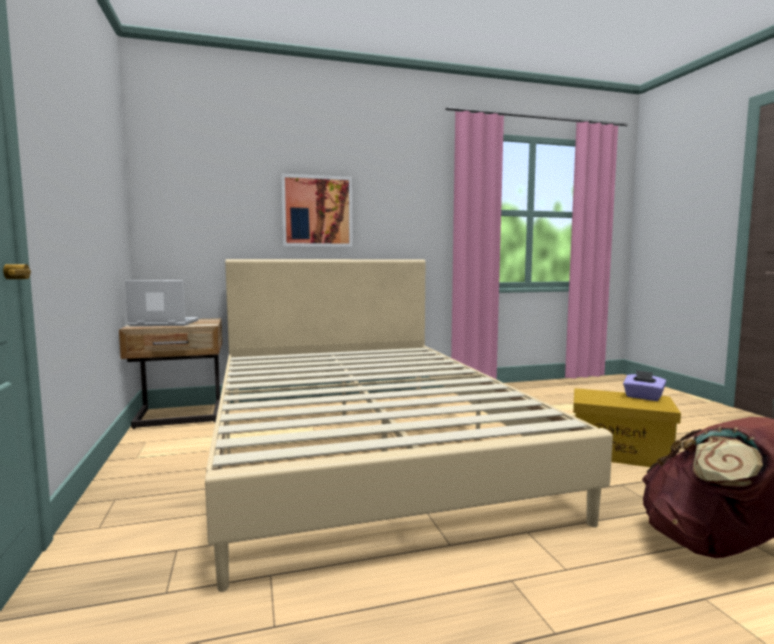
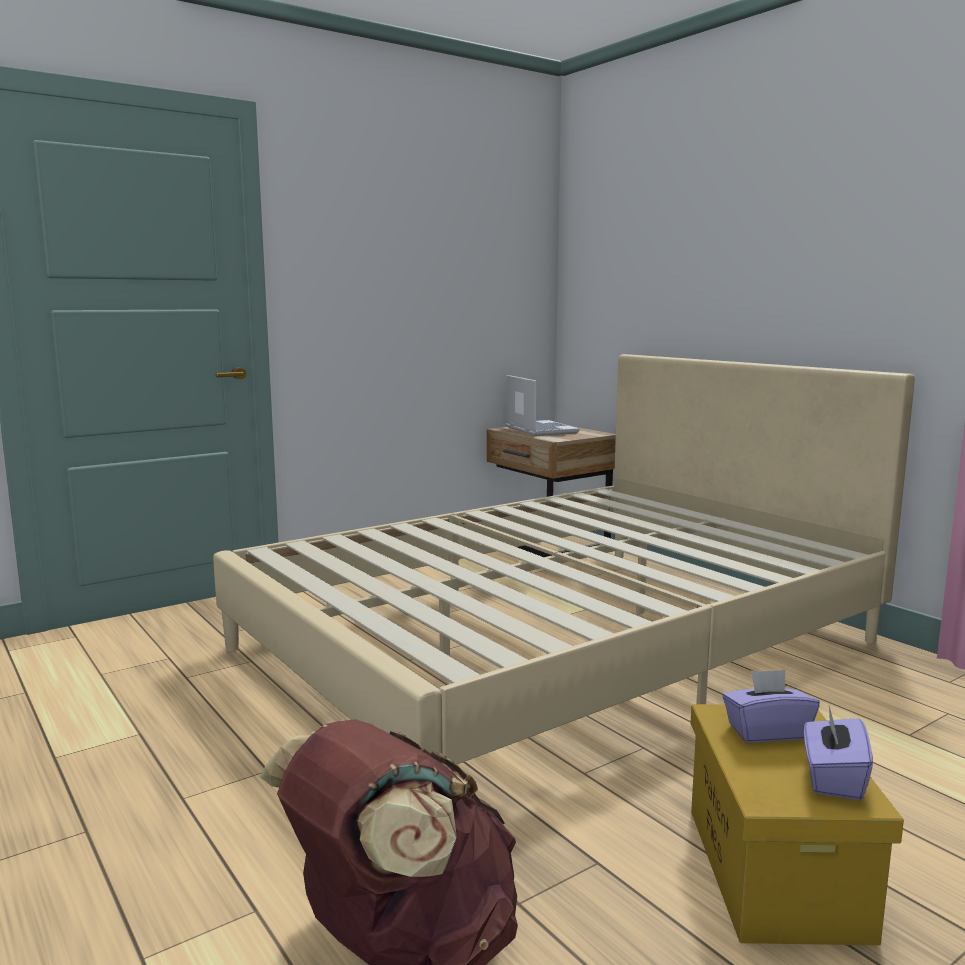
camera: 70 degrees right, 5 degrees up
picture [281,174,353,247] -> none
none -> purple tissue box [722,670,820,743]

